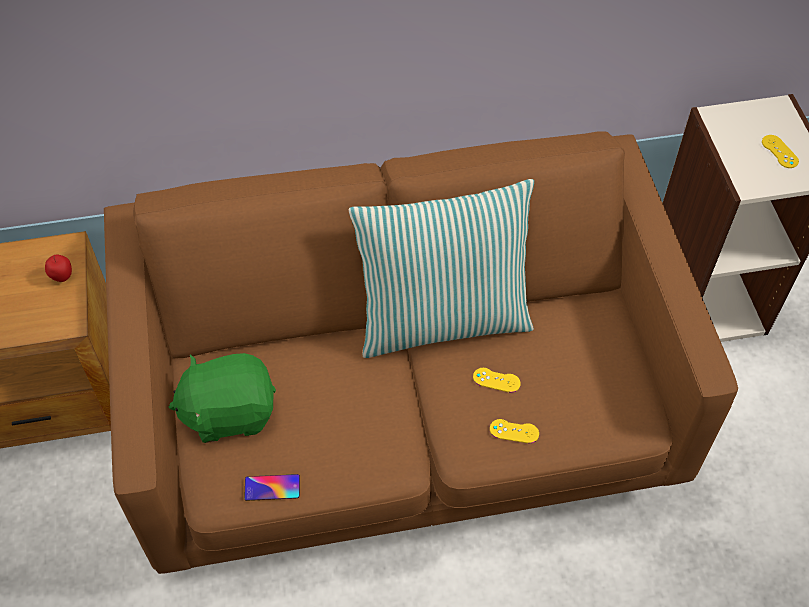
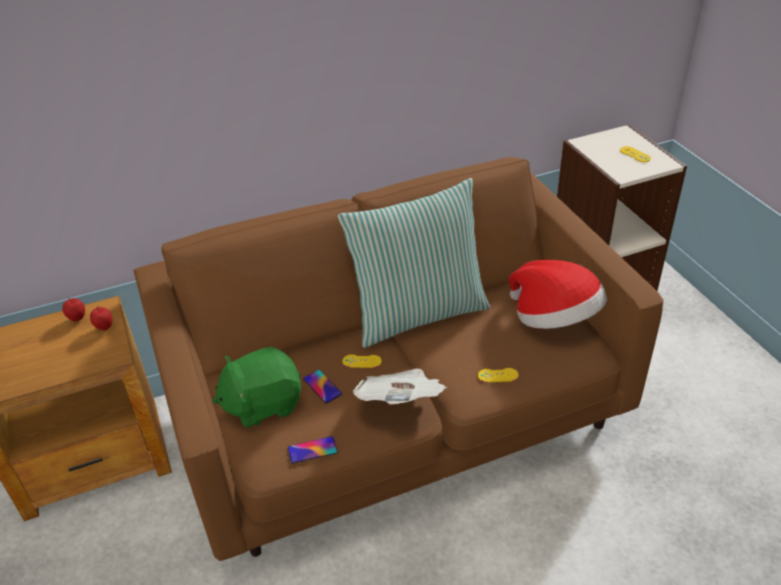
camera: 10 degrees left, 15 degrees down
yellow game controller [473,368,521,393] -> yellow game controller moved to [342,354,382,368]
none -> apple [62,298,85,322]
none -> phone [303,370,342,404]
none -> newspaper [353,368,447,404]
none -> hat [509,260,607,329]

